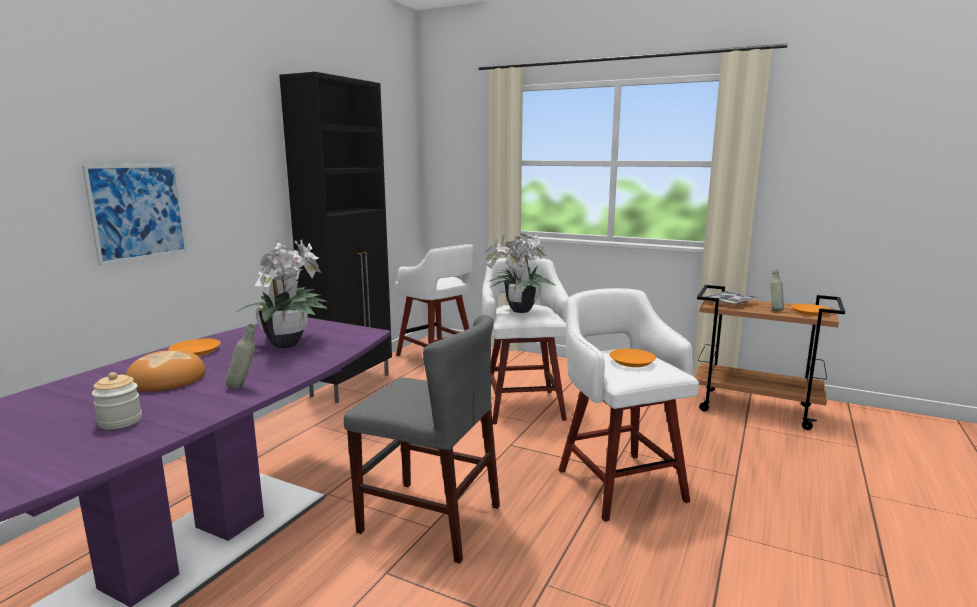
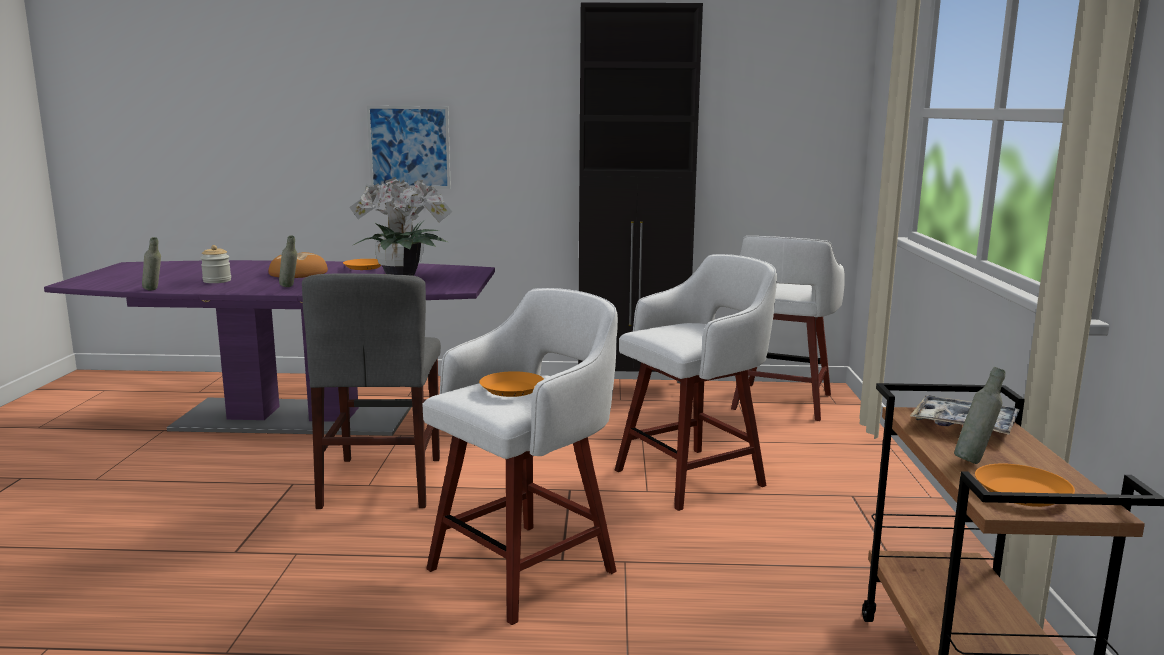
camera: 65 degrees right, 0 degrees up
potted plant [482,232,555,313] -> none
none -> grey bottle [142,237,161,291]

